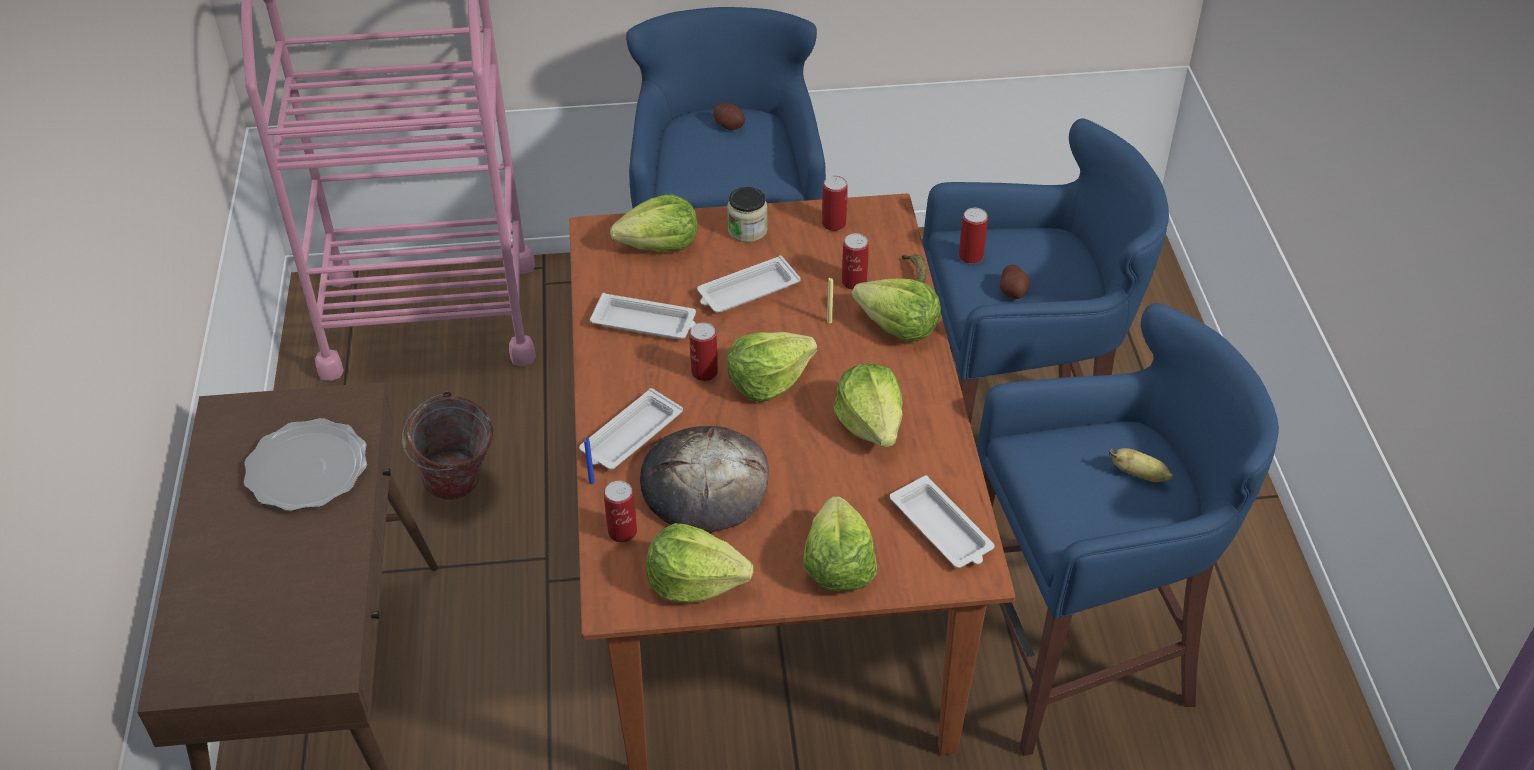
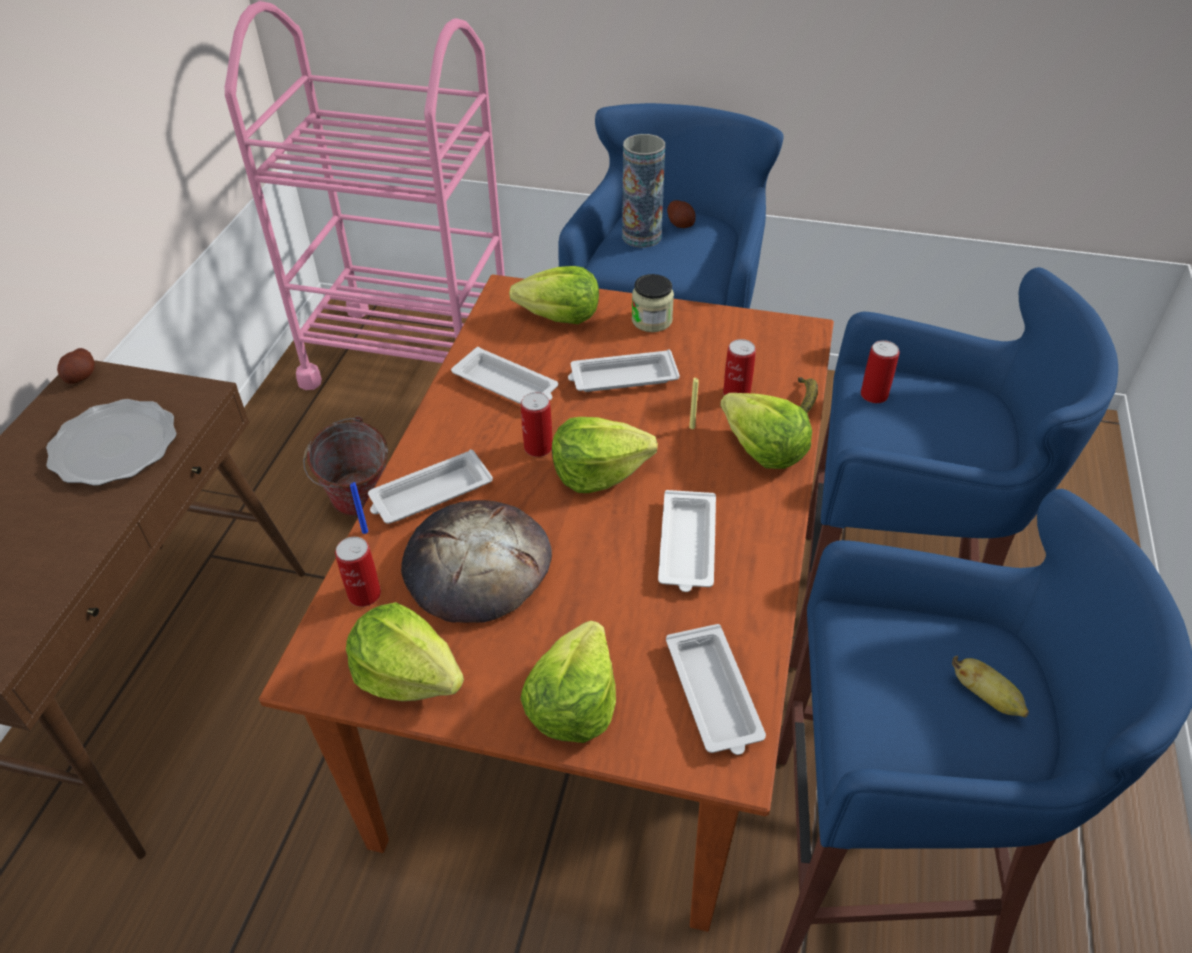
camera: 20 degrees right, 0 degrees up
can [822,176,848,231] -> none
lettuce [833,363,903,448] -> white tray [658,490,716,592]
potato [1000,265,1030,299] -> potato moved to [57,348,95,384]
none -> vase [622,134,665,248]

